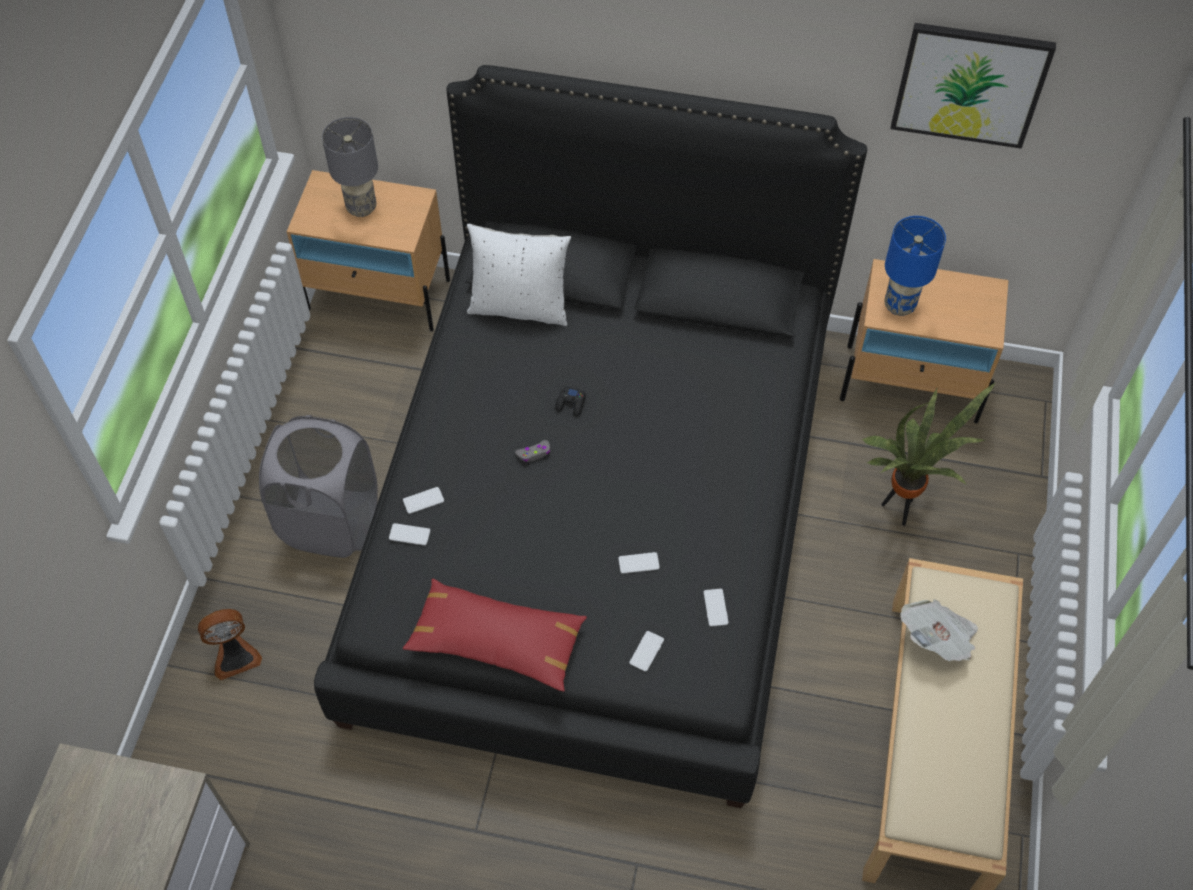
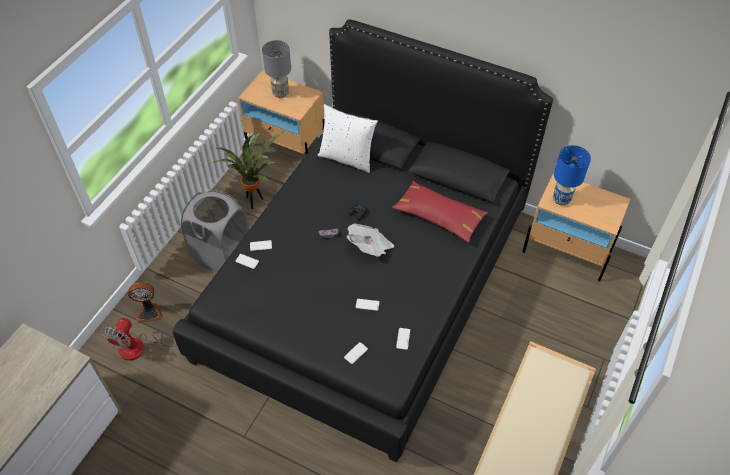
camera: 15 degrees right, 5 degrees down
red pillow [403,578,587,692] -> red pillow moved to [392,181,488,243]
potted plant [862,383,995,526] -> potted plant moved to [214,130,285,209]
picture [891,23,1056,149] -> none
newspaper [900,599,978,661] -> newspaper moved to [347,223,394,257]
none -> fan [101,318,176,361]

